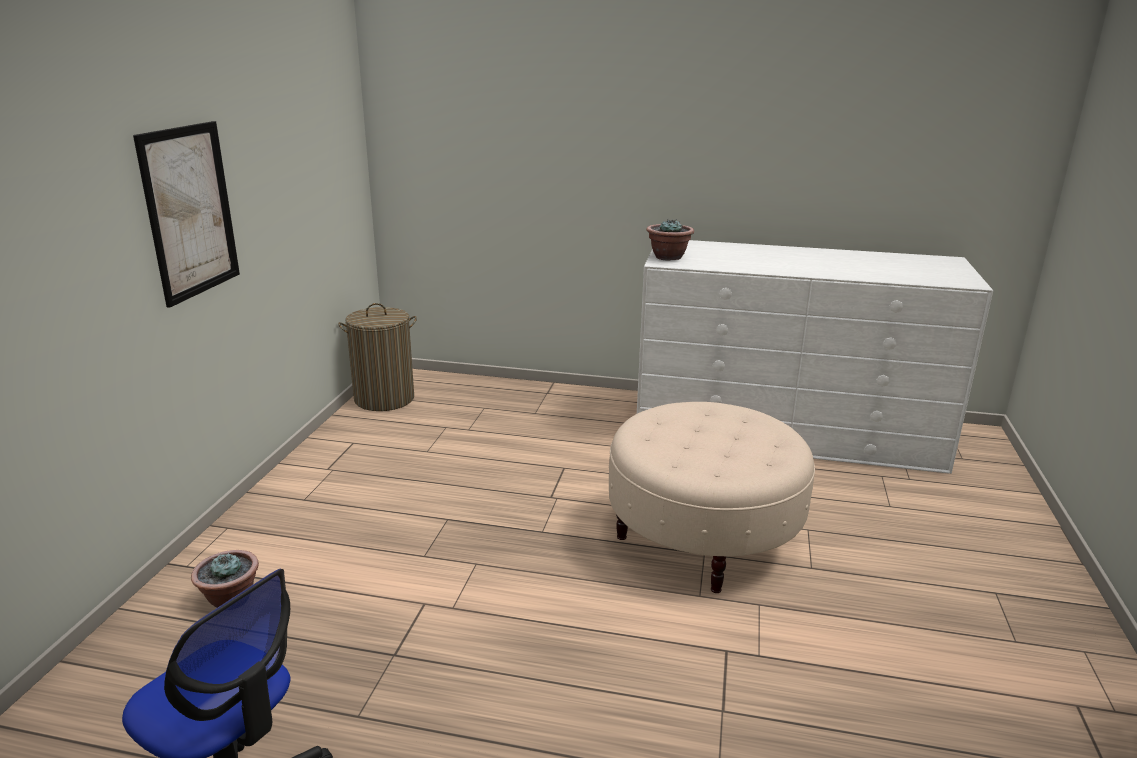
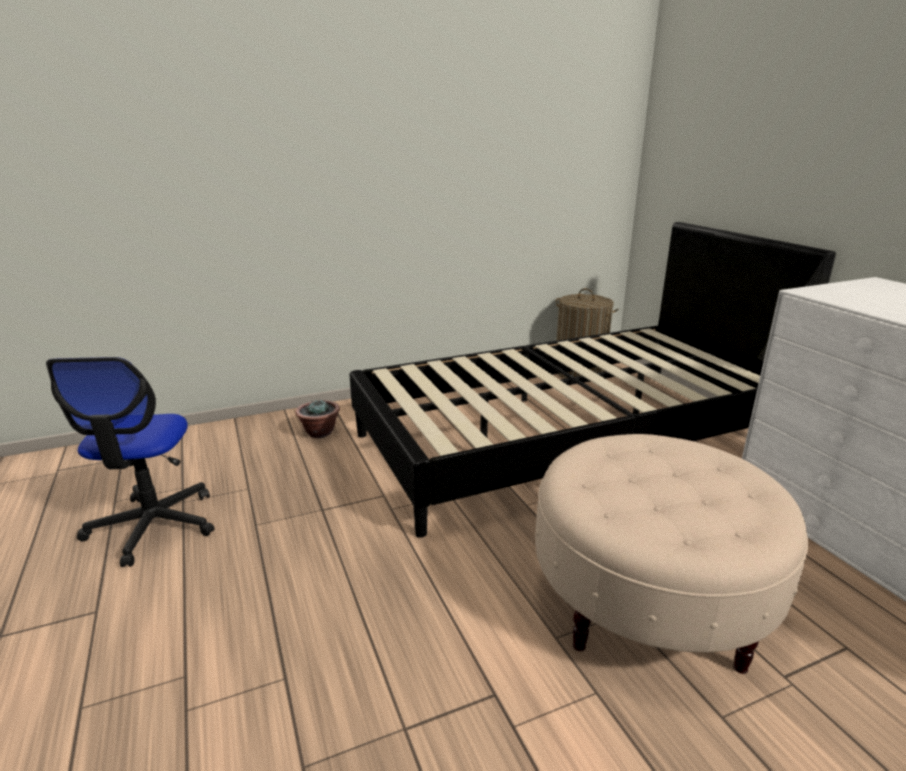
camera: 55 degrees right, 0 degrees up
picture [133,121,240,308] -> none
potted plant [646,218,694,261] -> none
none -> black bed [349,222,836,538]

